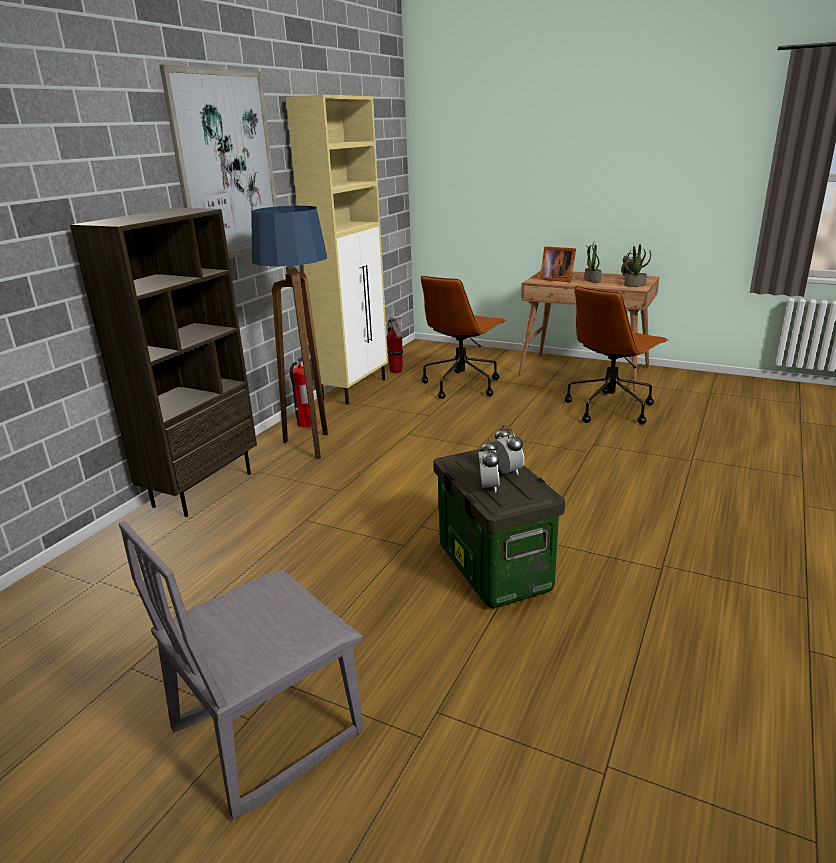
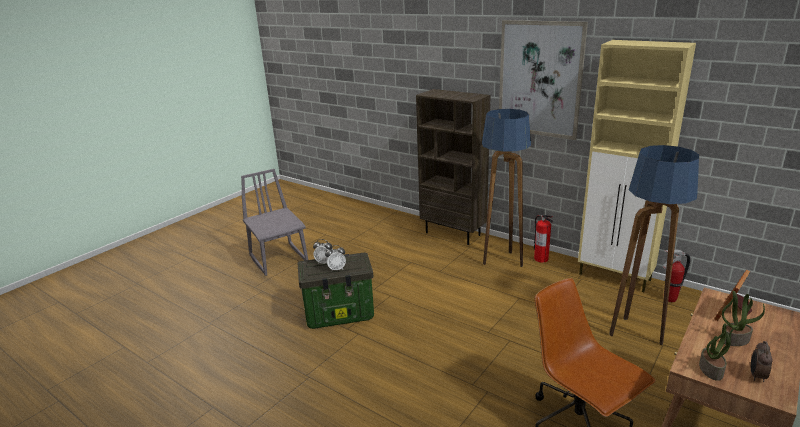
camera: 100 degrees right, 0 degrees up
brown office chair [421,276,506,399] -> floor lamp [609,145,699,345]

